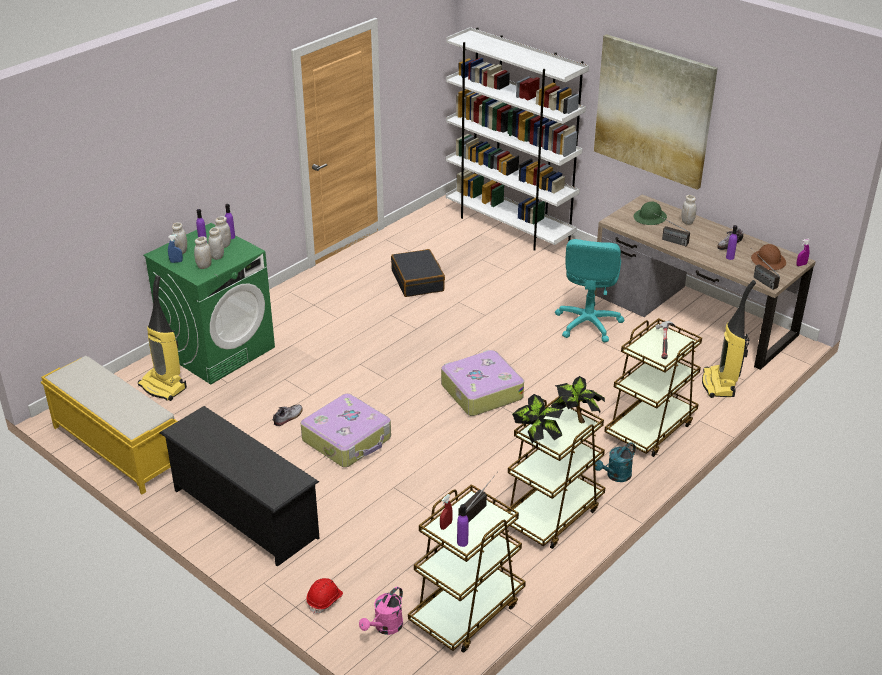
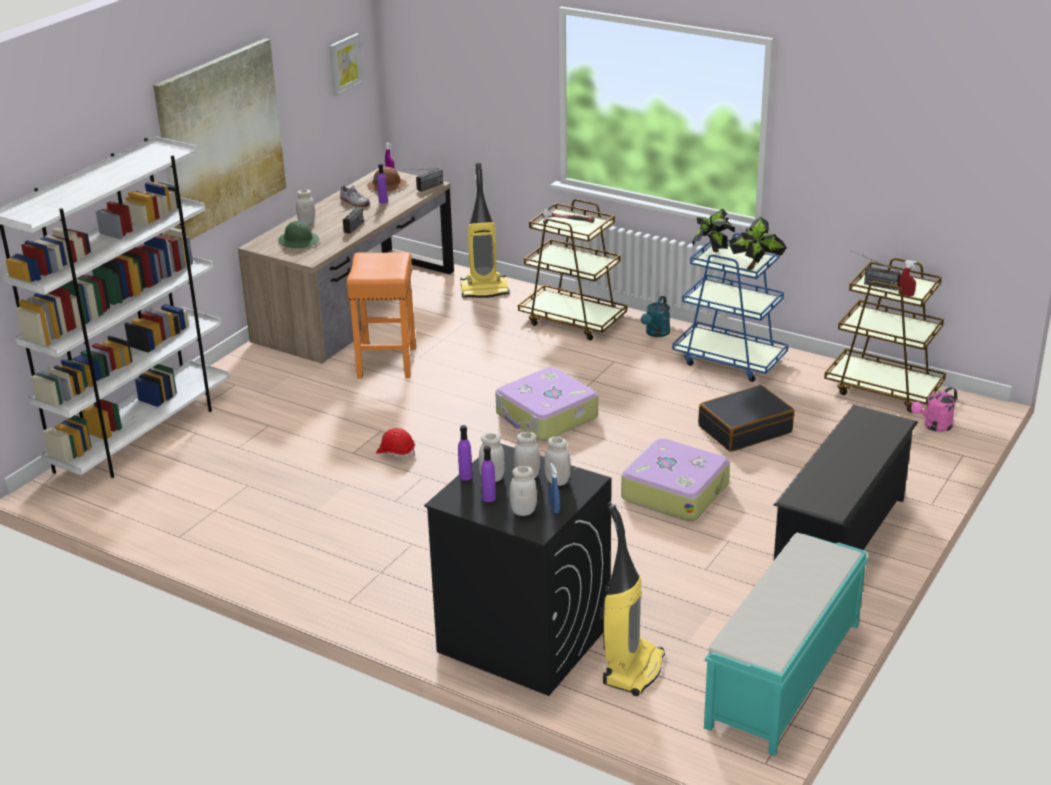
camera: 100 degrees left, 5 degrees down
yellow bench [41,356,178,494] -> turquoise bench [704,533,868,756]
green washing machine [143,223,275,384] -> black washing machine [424,443,612,696]
shoe [273,405,303,426] -> none
red hard hat [307,578,343,614] -> red hard hat moved to [376,428,415,459]
pink watering can [359,586,403,635] -> pink watering can turned 120 degrees clockwise [911,387,957,432]
black suitcase [391,249,445,297] -> black suitcase moved to [698,385,795,452]
purple bottle [457,504,469,547] -> none
brown cart [507,396,605,549] -> blue cart [672,233,789,382]
turquoise office chair [555,239,624,342] -> orange stool [347,252,416,379]
turquoise watering can [595,442,636,482] -> turquoise watering can turned 75 degrees clockwise [641,296,670,337]
none -> picture [330,33,363,96]

